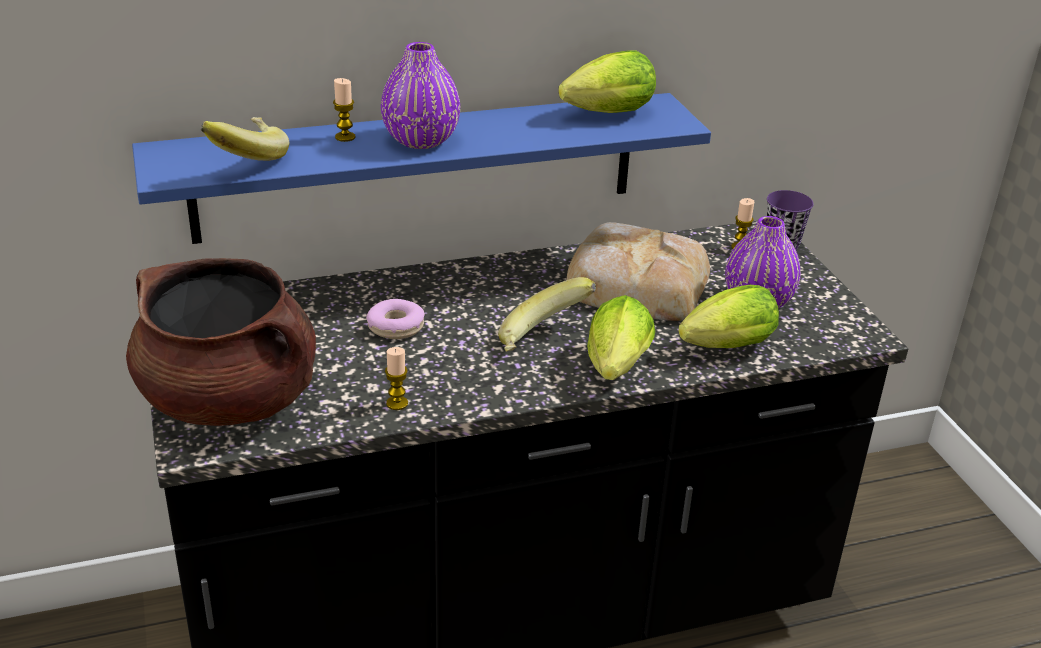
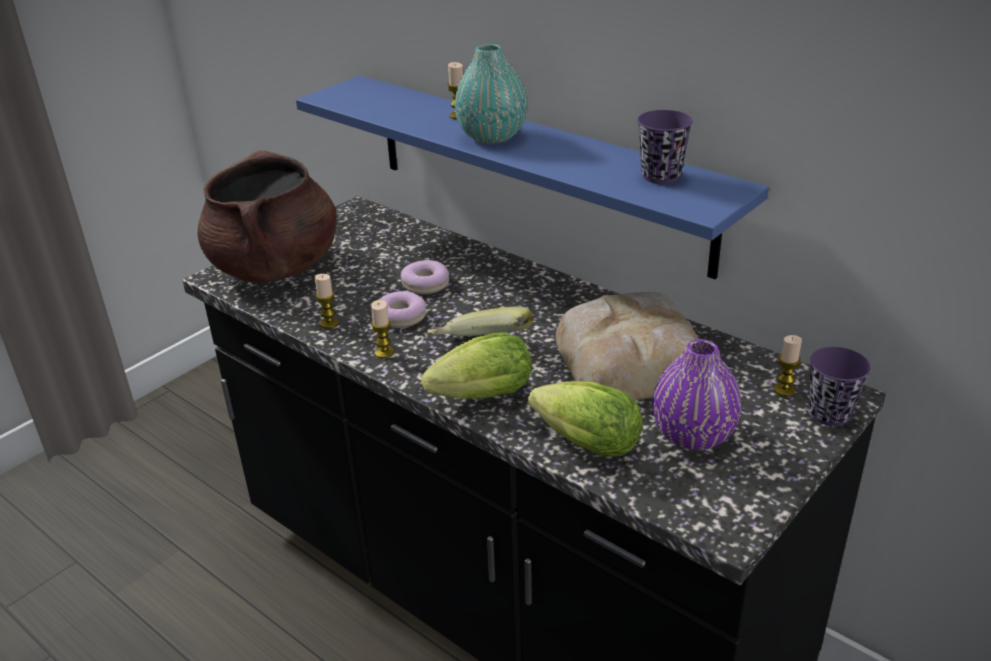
camera: 60 degrees right, 0 degrees up
banana [200,117,290,161] -> none
purple vase [381,42,460,149] -> turquoise vase [454,44,527,144]
lettuce [558,50,656,113] -> purple cup [637,110,693,184]
none -> candle [371,300,394,358]
none -> donut [378,291,426,328]

